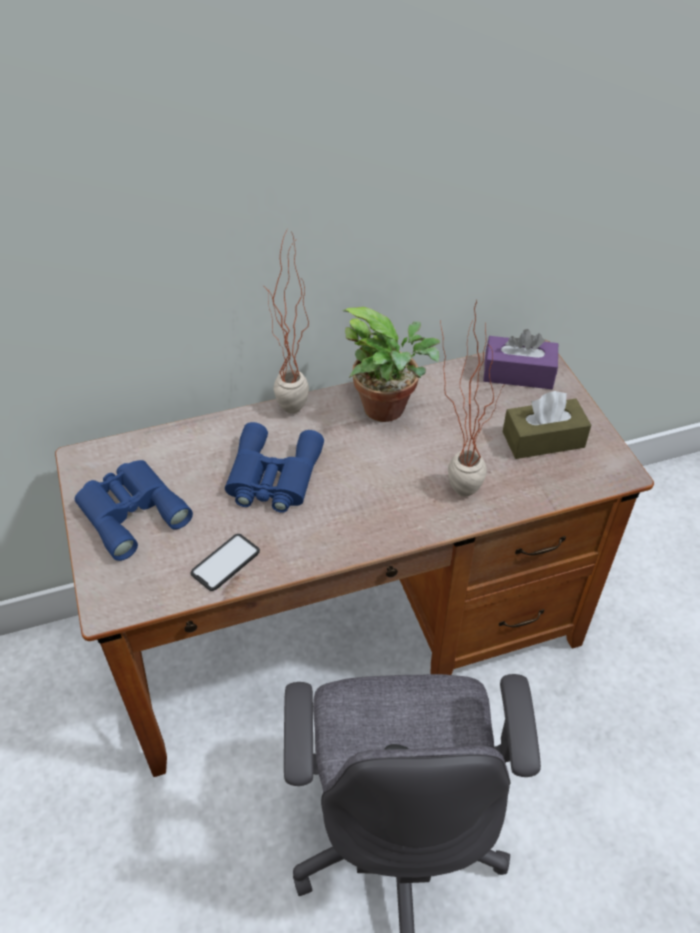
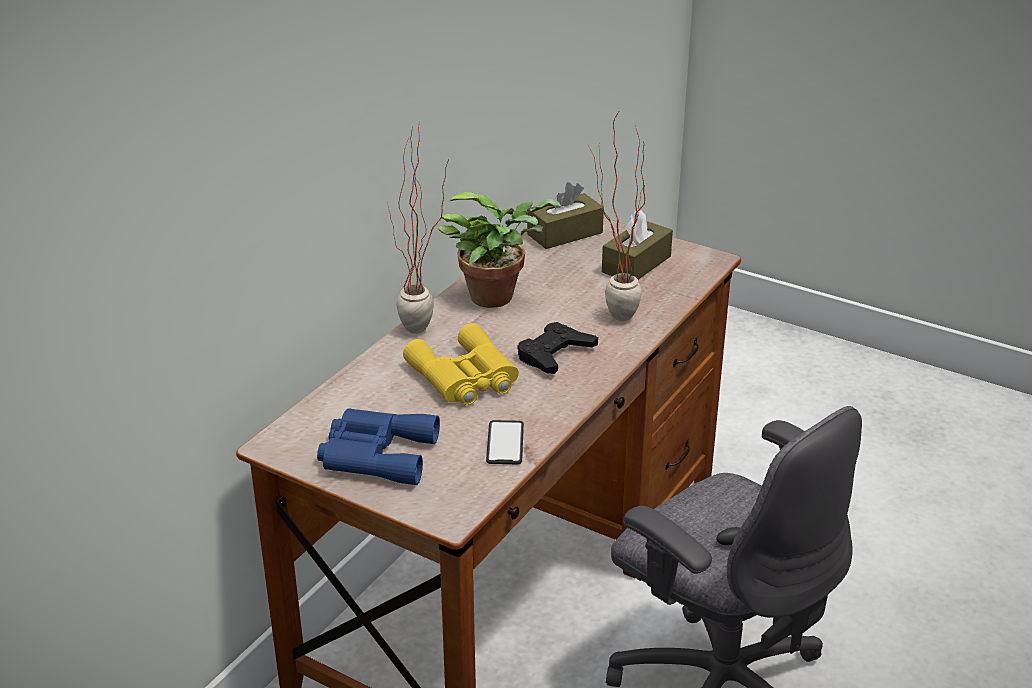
camera: 40 degrees left, 15 degrees down
blue binoculars [225,422,324,513] -> yellow binoculars [403,323,519,405]
purple tissue box [483,329,558,389] -> brown tissue box [527,182,604,249]
none -> black game controller [517,322,598,374]

